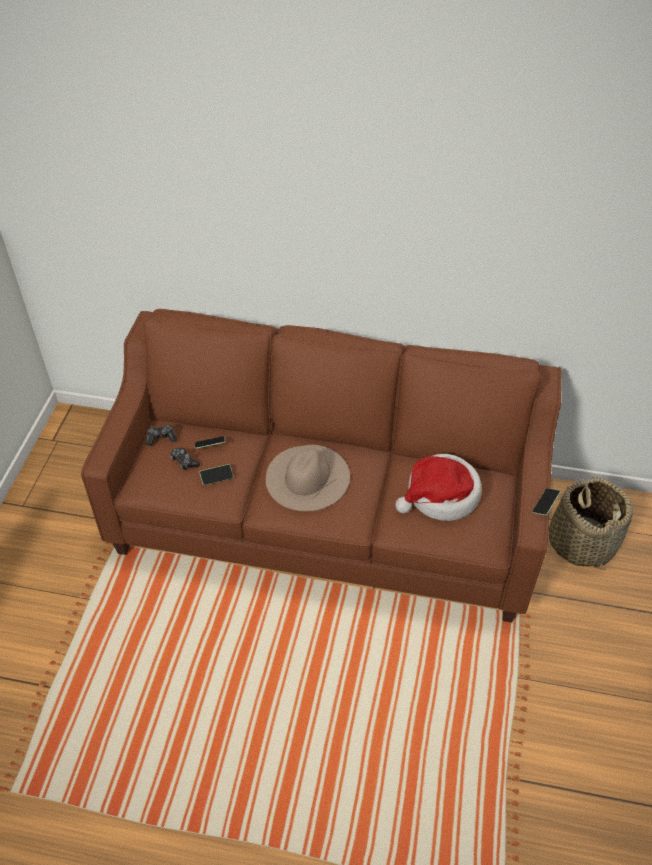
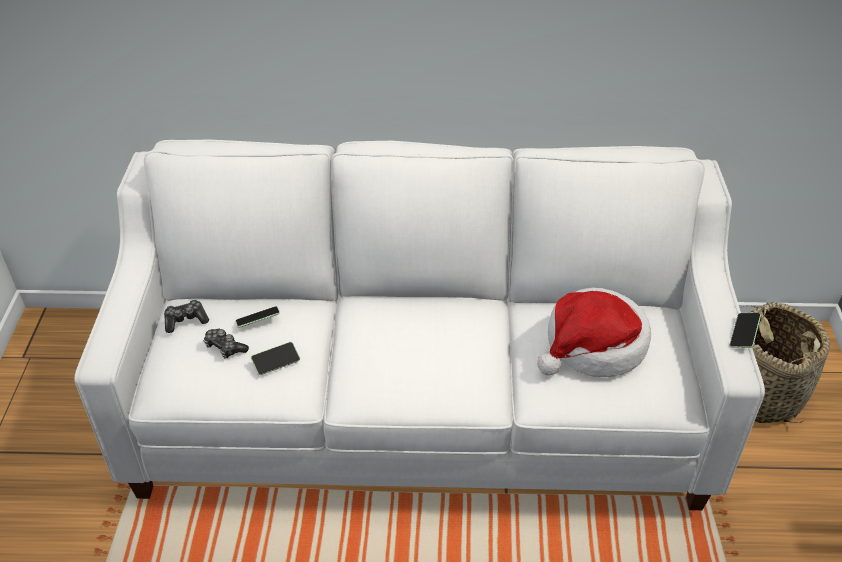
camera: 10 degrees left, 5 degrees down
brown sofa [81,309,562,623] -> white sofa [74,140,765,510]
beige hat [266,445,350,512] -> none

